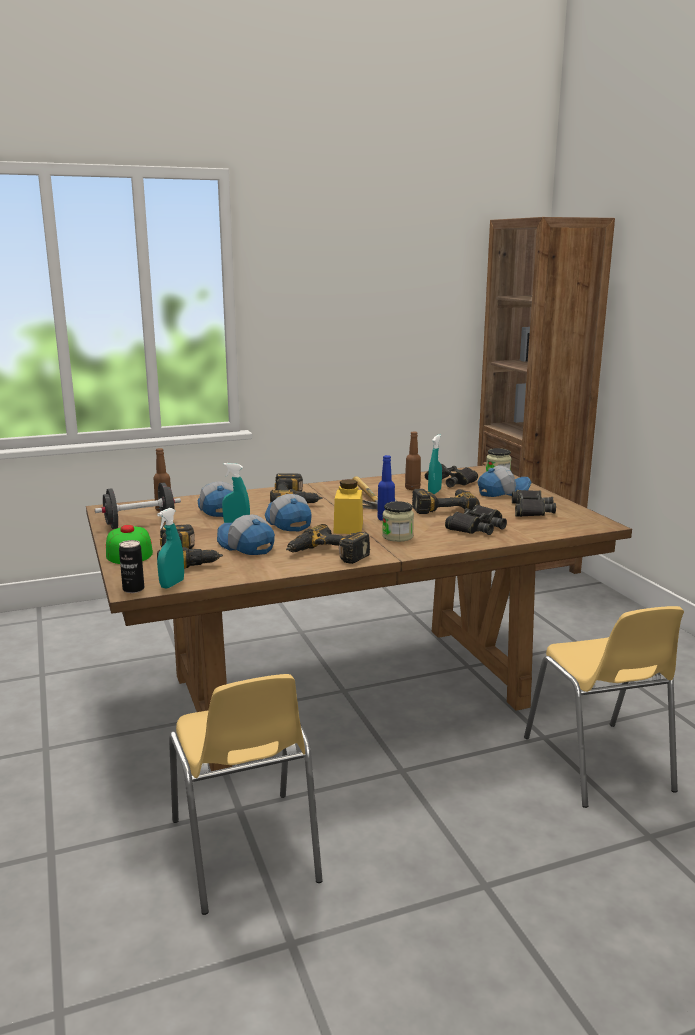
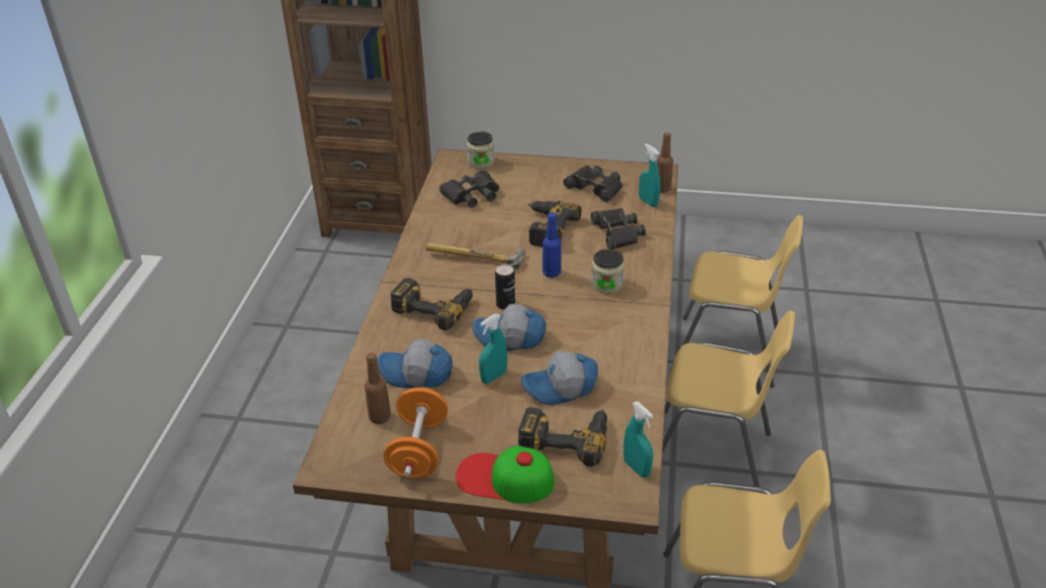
camera: 60 degrees left, 20 degrees up
black dumbbell [95,482,181,529] -> orange dumbbell [384,387,448,478]
can [119,540,144,593] -> can moved to [495,264,515,310]
power drill [286,524,370,564] -> none
yellow jar [333,479,363,534] -> none
brown bottle [405,432,421,490] -> brown bottle moved to [657,132,673,193]
turquoise spray bottle [428,434,442,494] -> turquoise spray bottle moved to [639,144,660,207]
cap [478,466,531,497] -> none
none -> yellow chair [662,311,795,487]

